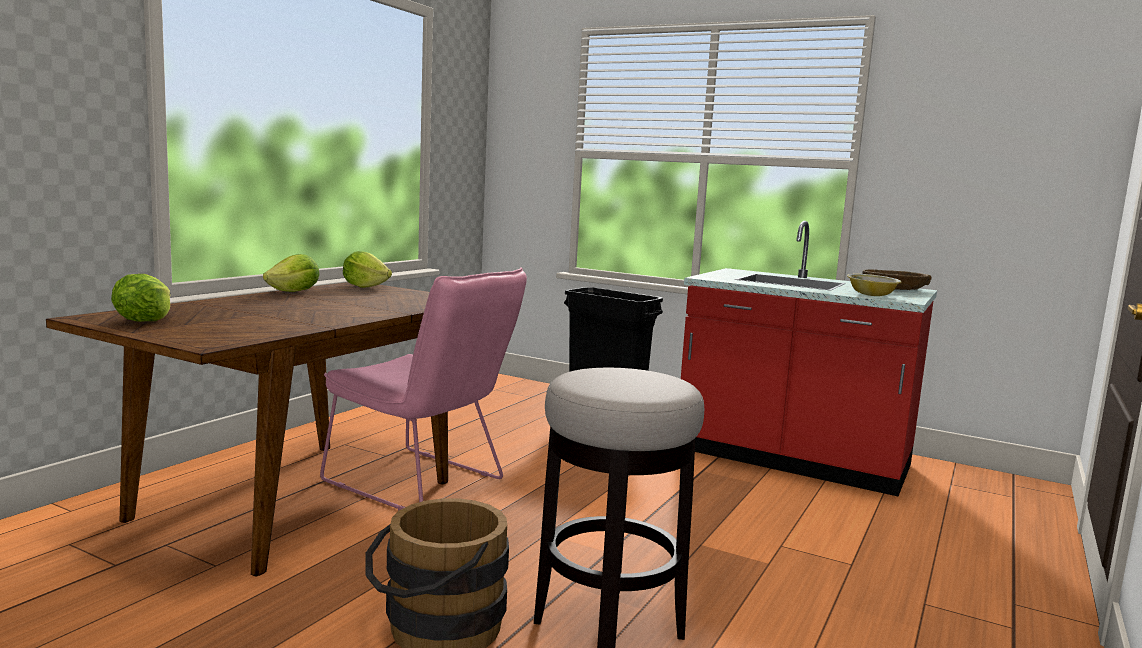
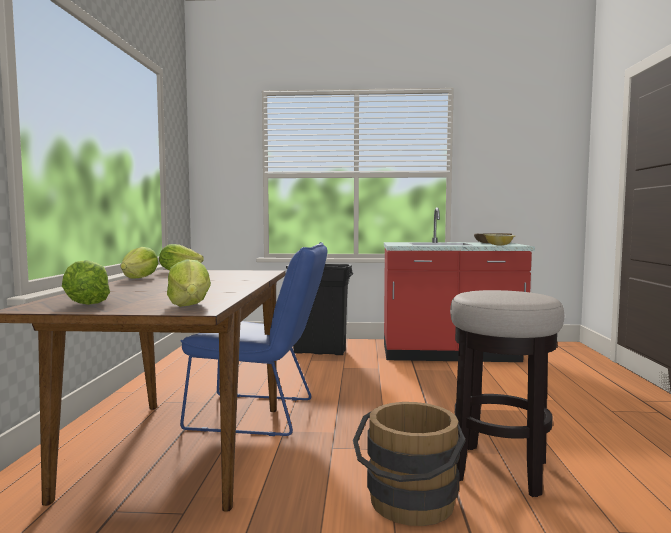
camera: 25 degrees left, 5 degrees down
pink chair [320,268,527,510] -> blue chair [180,242,327,436]
none -> lettuce [167,259,211,307]

